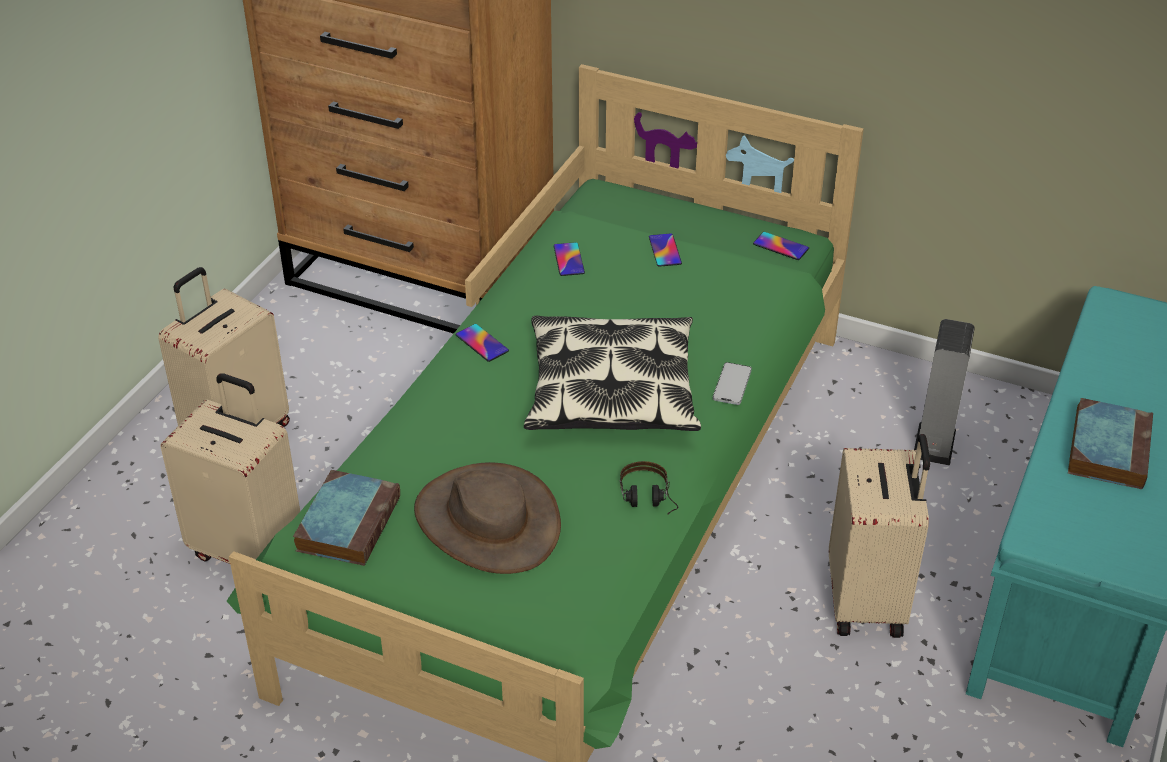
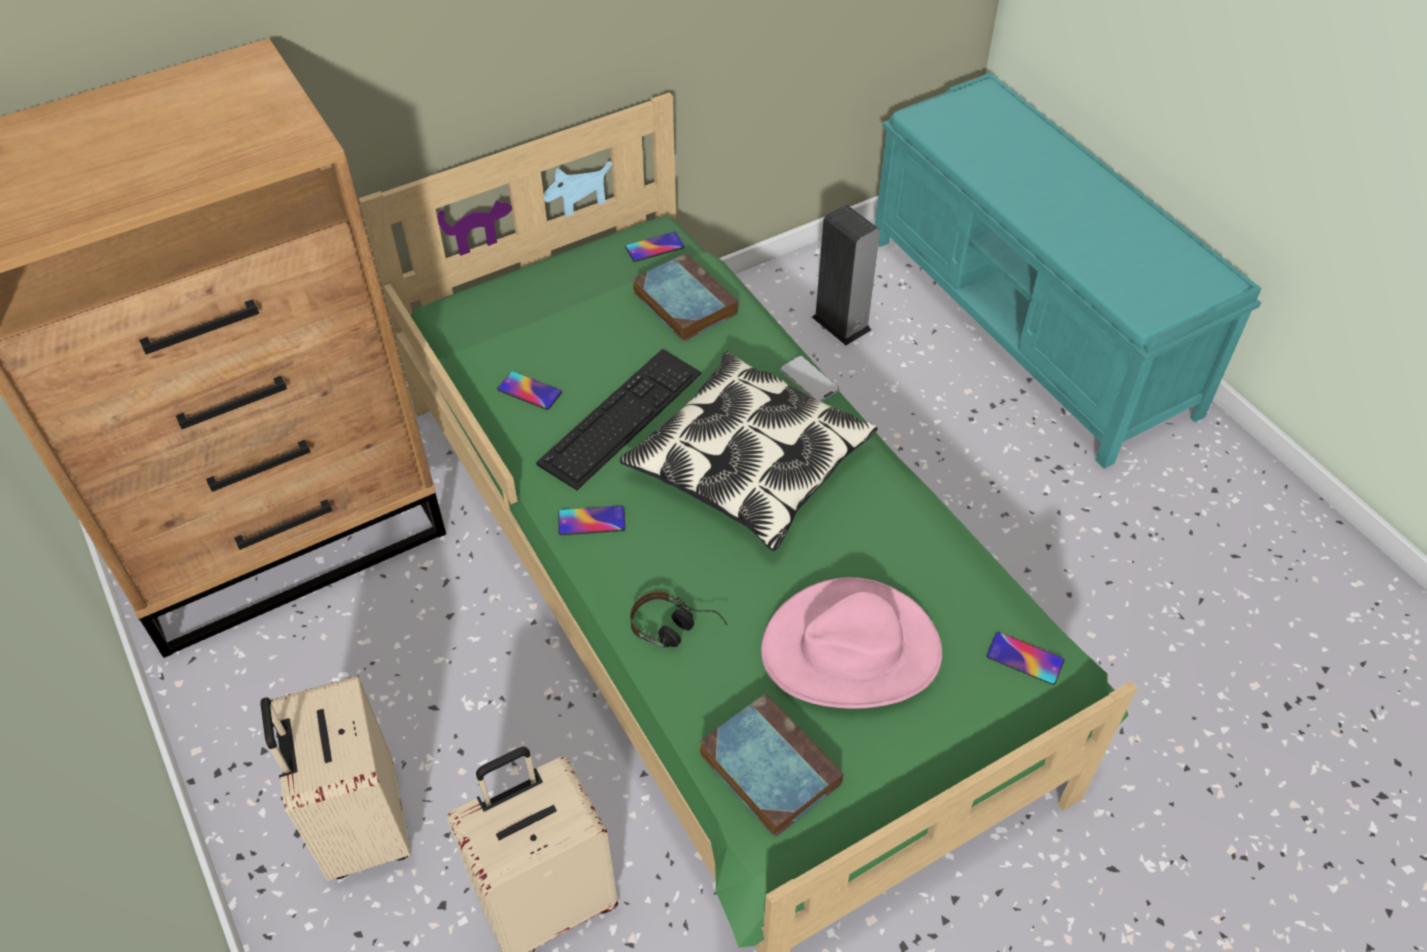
camera: 55 degrees left, 10 degrees up
brown hat [414,462,561,574] -> pink hat [761,577,942,709]
headphones [620,461,678,514] -> headphones moved to [630,591,727,648]
phone [649,233,682,267] -> phone moved to [986,632,1064,685]
beige suitcase [829,434,930,638] -> none
book [1068,398,1153,489] -> book moved to [633,253,738,342]
none -> keyboard [536,349,702,490]

